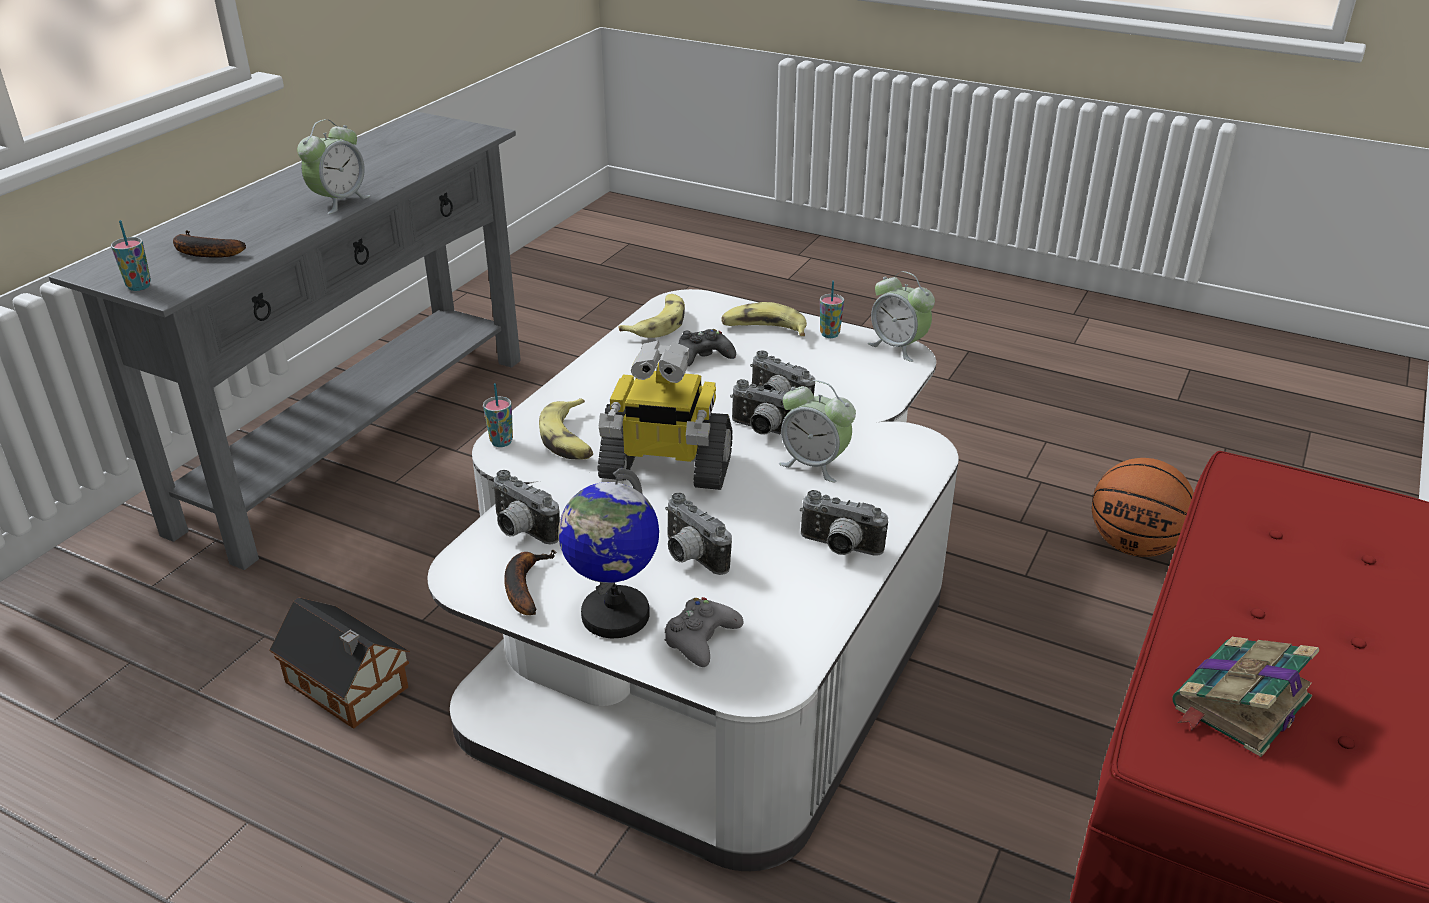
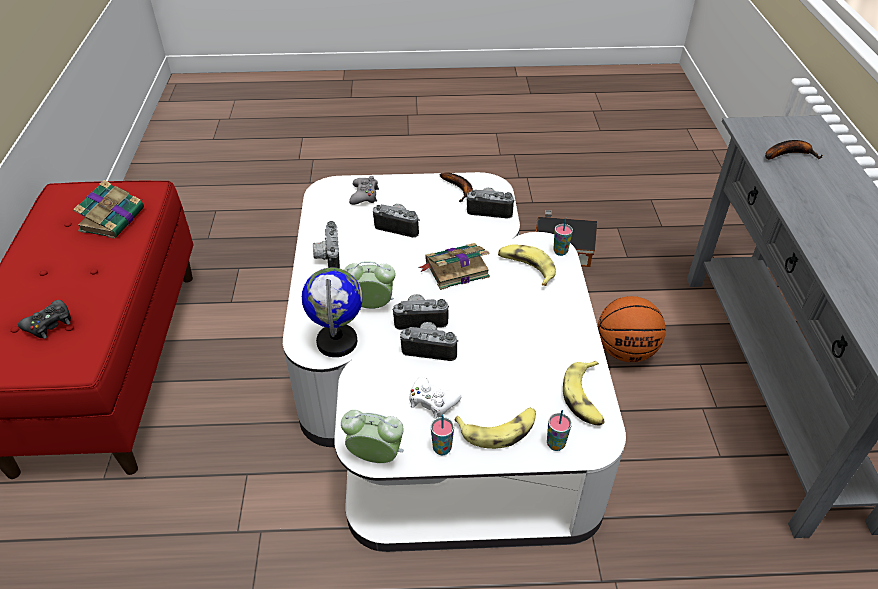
camera: 150 degrees right, 10 degrees up
cup [111,220,151,291] -> cup moved to [547,410,572,451]
alarm clock [297,119,371,214] -> none
globe [558,468,659,638] -> globe moved to [302,268,363,357]
toy robot [598,341,733,490] -> book [418,243,490,290]
black game controller [678,329,736,366] -> black game controller moved to [18,300,71,339]
camera [800,490,888,556] -> camera turned 90 degrees counterclockwise [313,221,340,268]
basketball [1092,458,1194,557] -> basketball moved to [598,296,666,362]
none -> white game controller [409,376,461,419]

